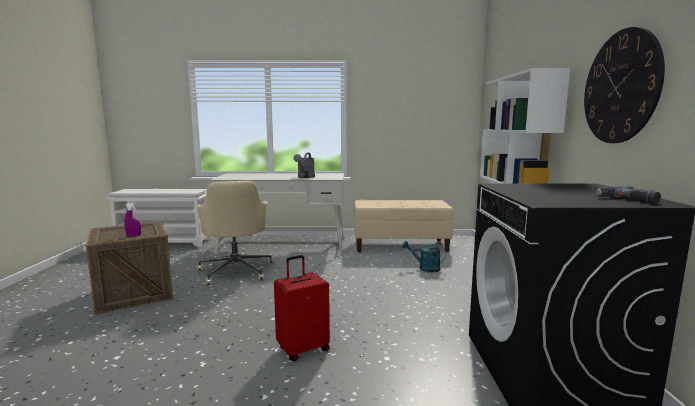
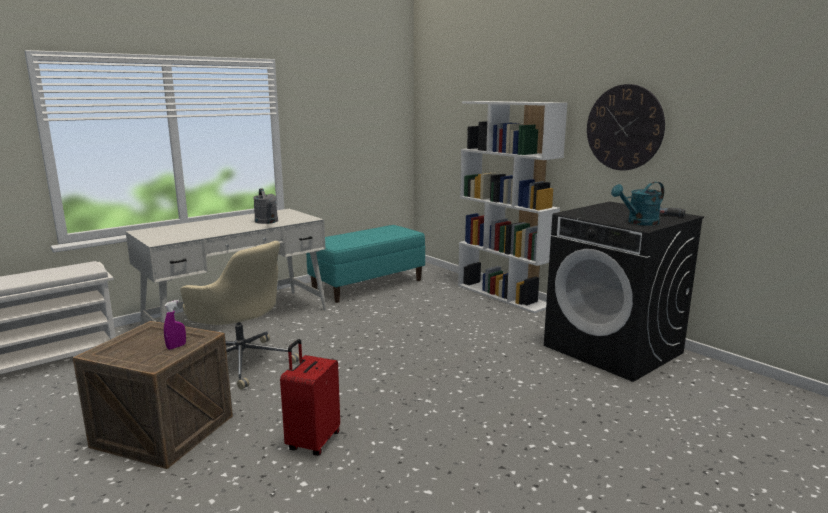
camera: 40 degrees left, 5 degrees up
red suitcase [274,255,330,361] -> red suitcase moved to [280,339,340,456]
beige bench [354,200,454,252] -> turquoise bench [306,225,425,303]
turquoise watering can [402,241,447,272] -> turquoise watering can moved to [611,182,664,226]

